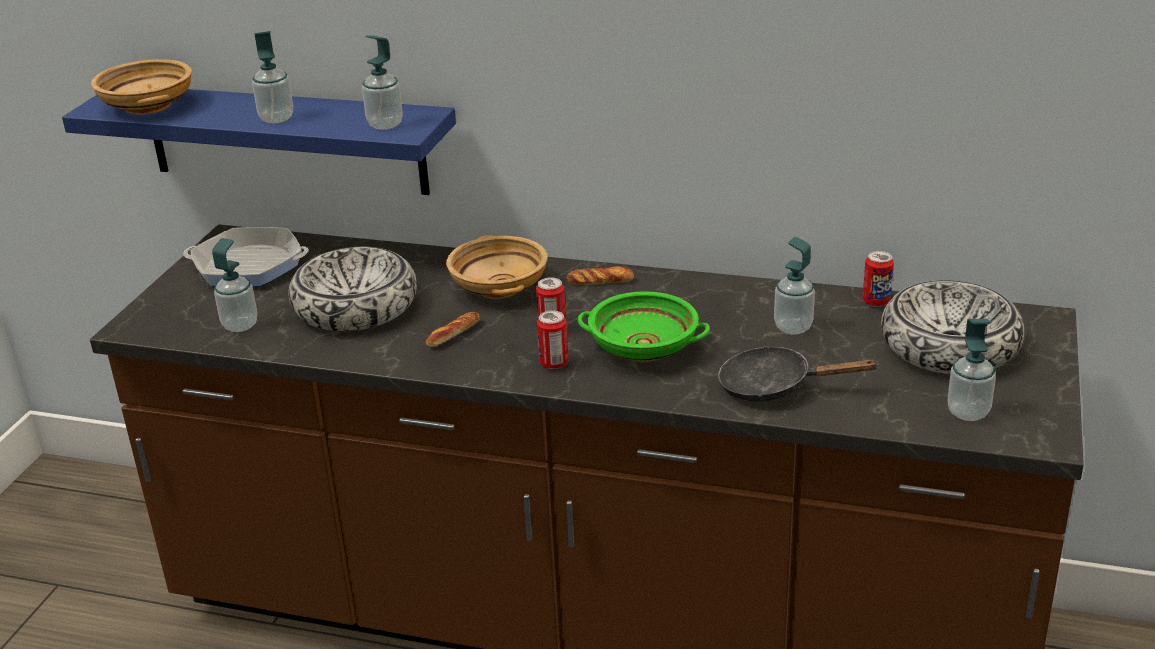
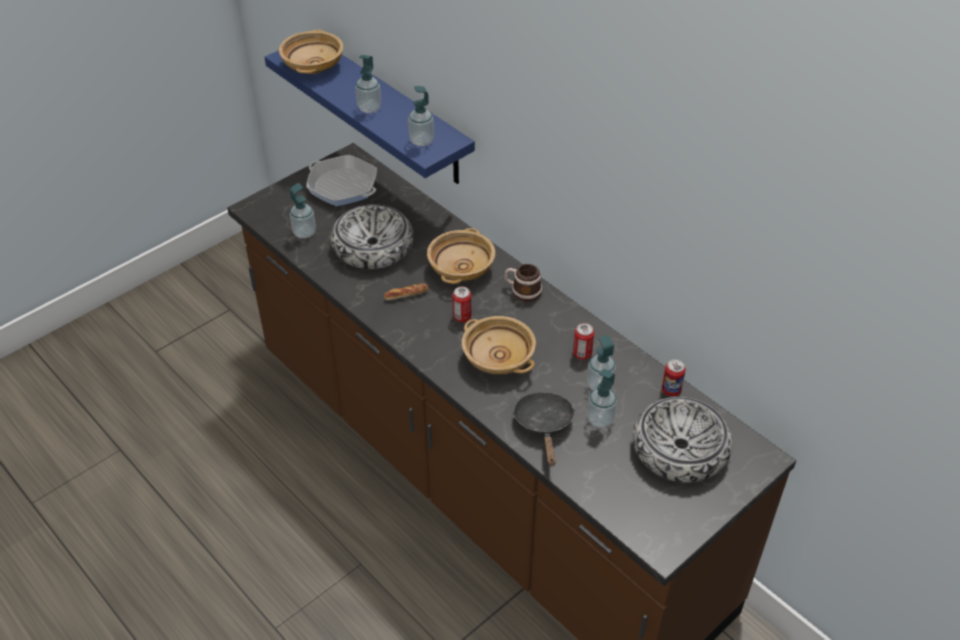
camera: 30 degrees right, 15 degrees up
can [537,310,568,369] -> can moved to [573,323,594,360]
bread [567,266,634,285] -> mug [504,264,542,302]
green bowl [578,291,710,362] -> beige bowl [462,316,536,375]
black frying pan [718,346,879,402] -> black frying pan turned 45 degrees clockwise [513,392,575,466]
soap dispenser [948,319,996,421] -> soap dispenser moved to [587,369,617,428]

